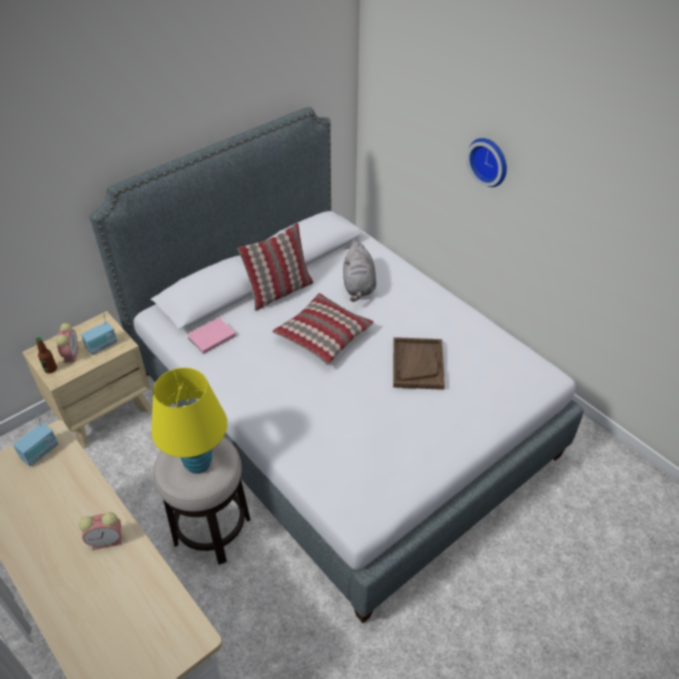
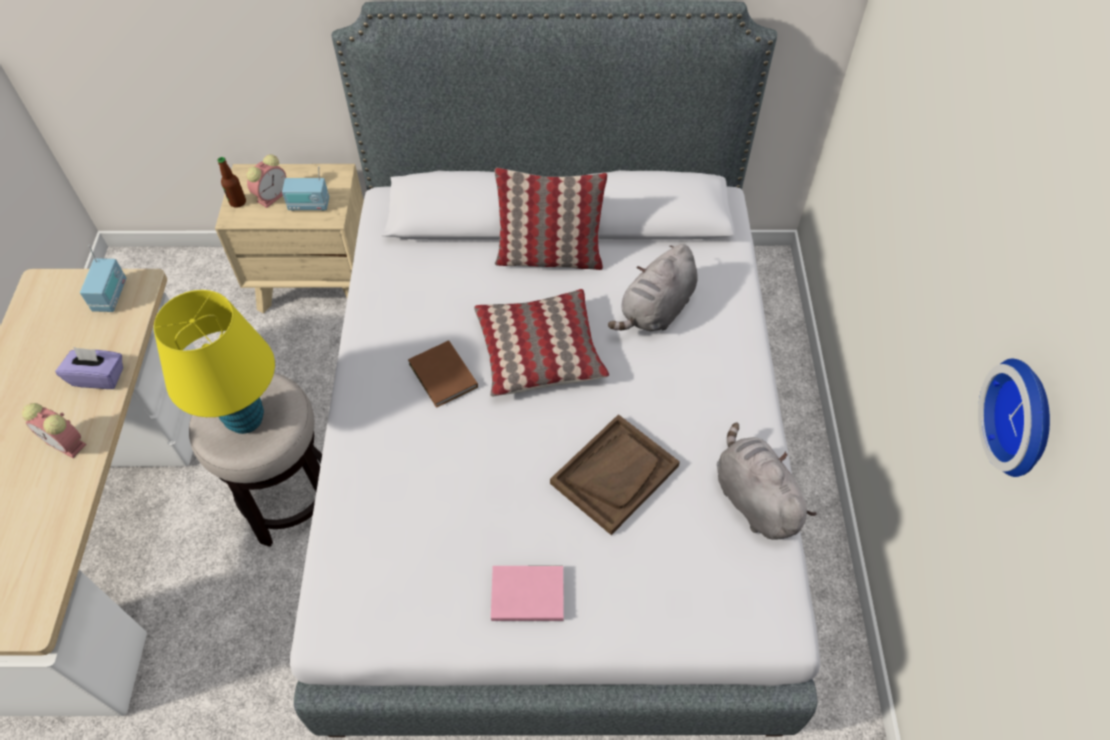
camera: 40 degrees right, 10 degrees up
radio [13,414,58,466] -> radio turned 75 degrees counterclockwise [80,245,126,312]
pink book [187,317,236,354] -> pink book moved to [491,566,564,621]
wall clock [466,138,507,187] -> wall clock moved to [978,358,1050,477]
none -> purple tissue box [55,347,123,389]
none -> brown book [408,340,478,408]
none -> grey plush toy [717,422,817,540]

